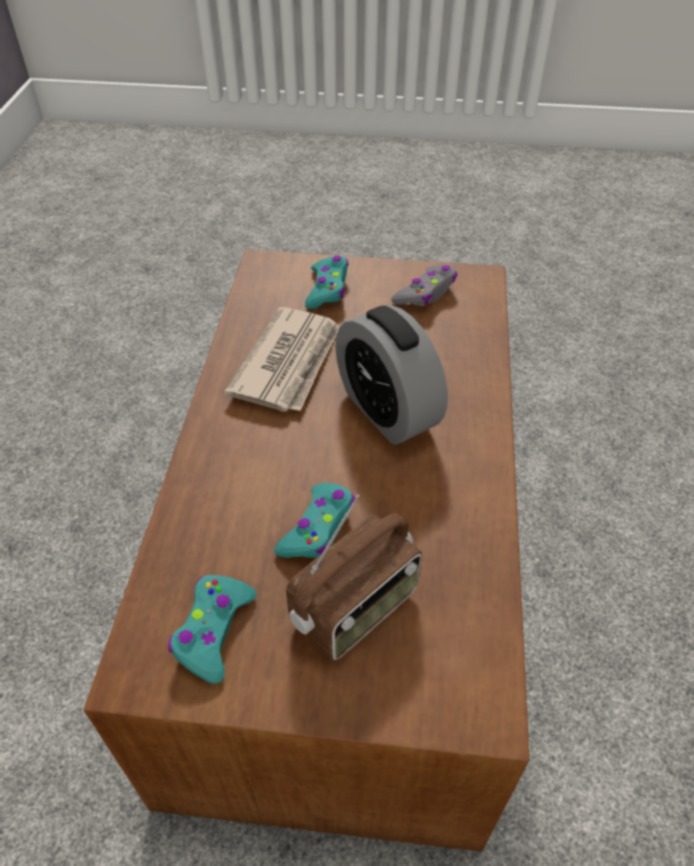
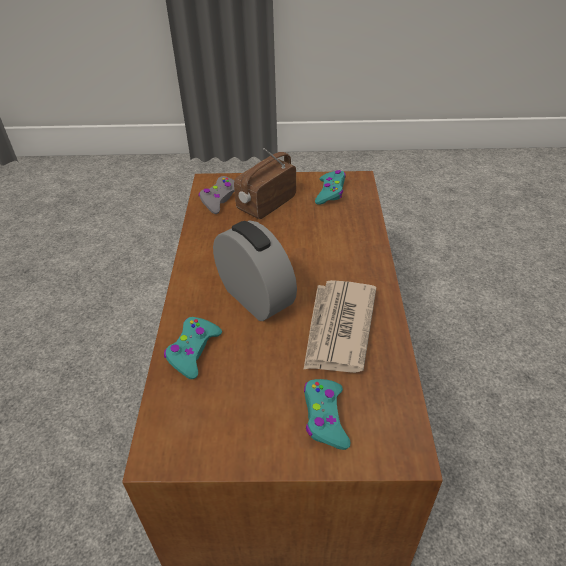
camera: 175 degrees right, 5 degrees down
turquoise game controller [274,483,355,558] -> turquoise game controller moved to [164,317,222,379]
grey game controller [391,265,457,306] -> grey game controller moved to [199,176,235,214]

